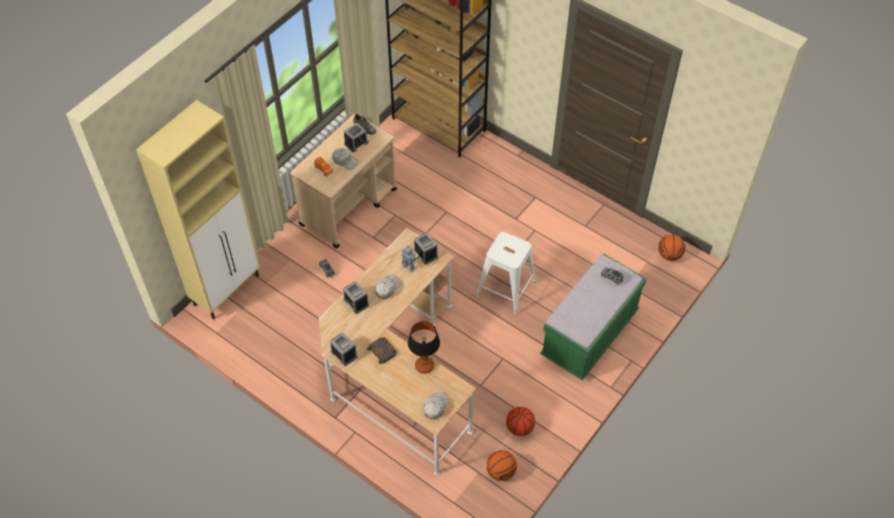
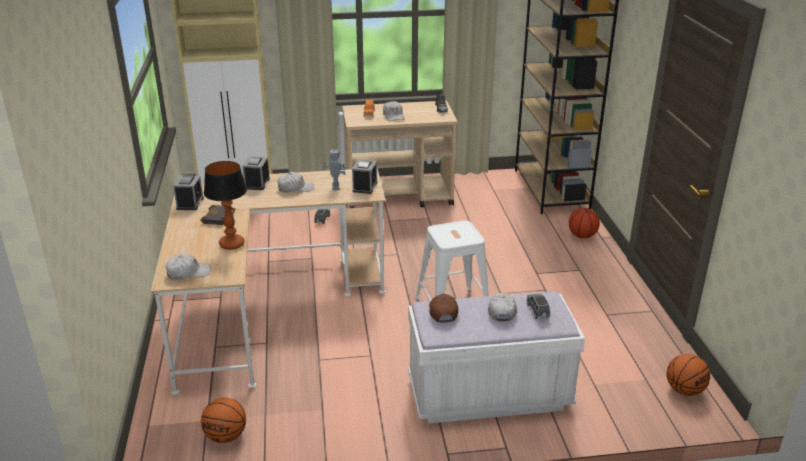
camera: 45 degrees right, 25 degrees down
alarm clock [344,123,368,152] -> none
basketball [506,407,535,436] -> basketball moved to [569,208,600,238]
green bench [540,254,647,380] -> white bench [408,292,585,424]
none -> brown cap [429,294,458,323]
none -> white cap [488,293,517,321]

